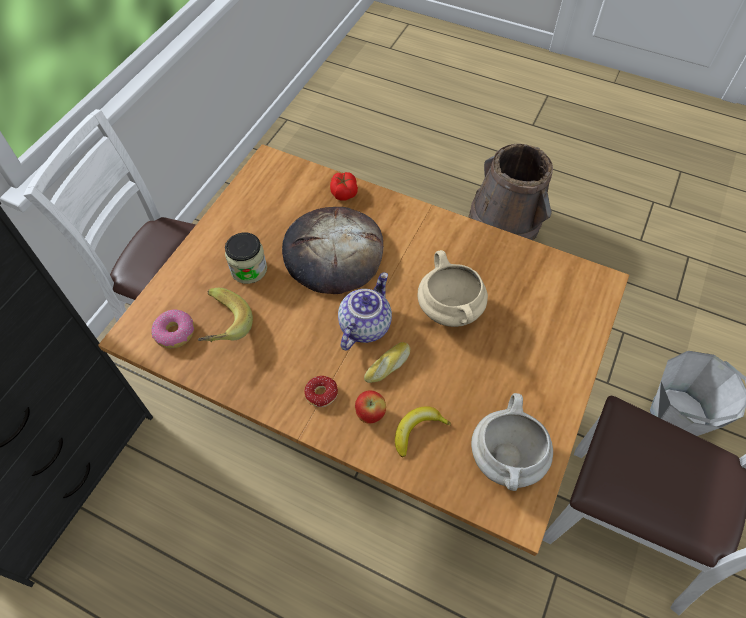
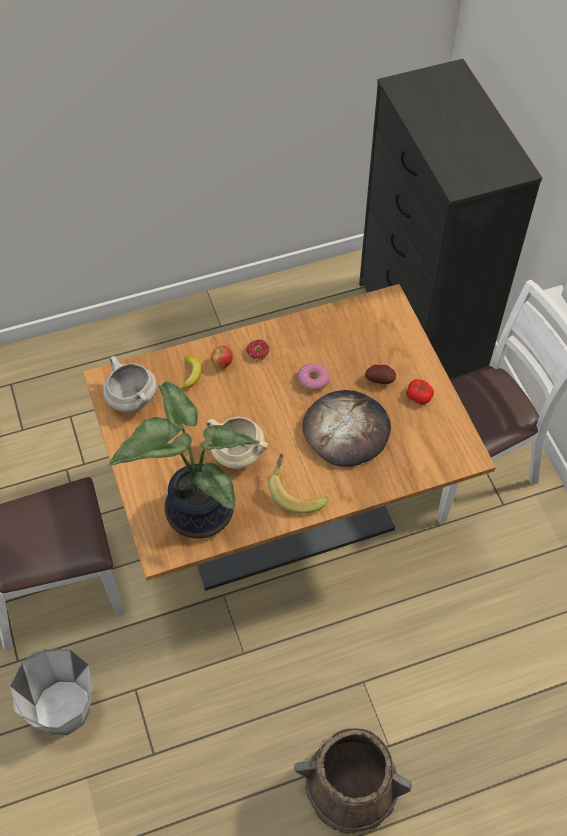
camera: 135 degrees right, 0 degrees up
donut [151,310,194,348] -> donut moved to [297,363,330,391]
banana [198,288,253,342] -> banana moved to [268,454,329,514]
jar [225,233,267,284] -> potato [365,365,396,384]
tomato [330,172,358,201] -> tomato moved to [406,379,434,404]
teapot [338,272,392,350] -> none
bread [364,342,410,383] -> none
none -> potted plant [109,382,260,538]

